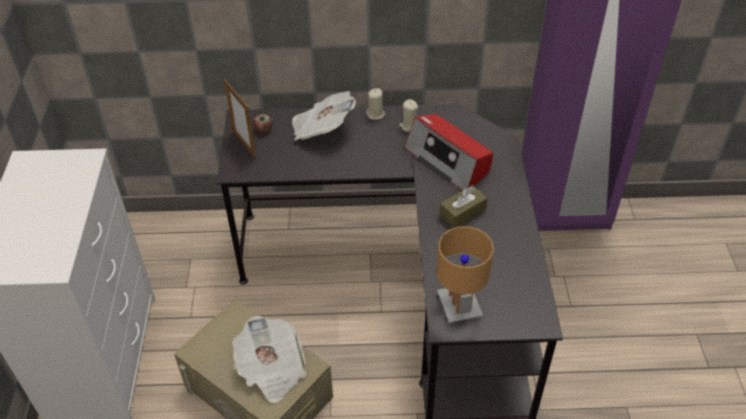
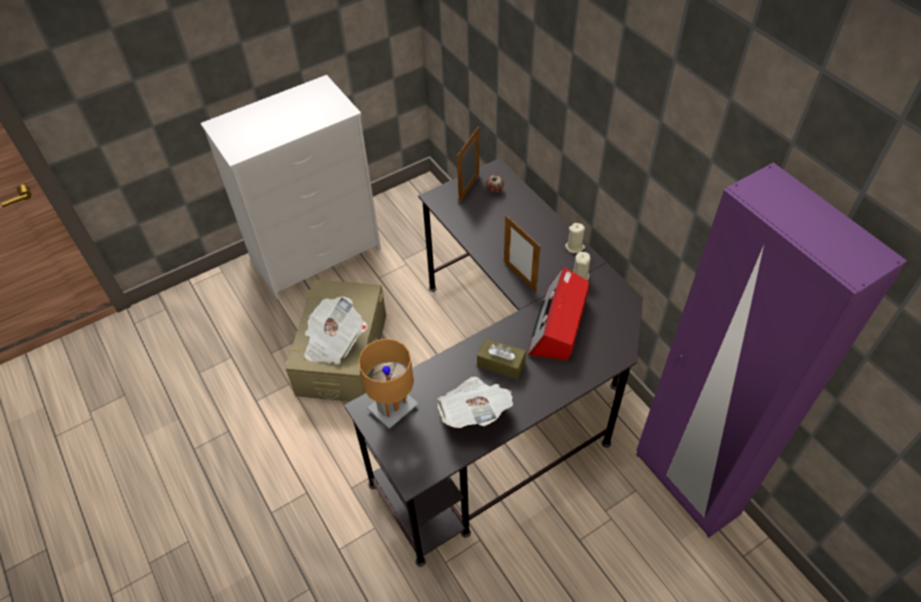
camera: 60 degrees right, 5 degrees up
newspaper [292,91,356,141] -> newspaper moved to [437,377,513,428]
none -> picture frame [504,215,541,292]

